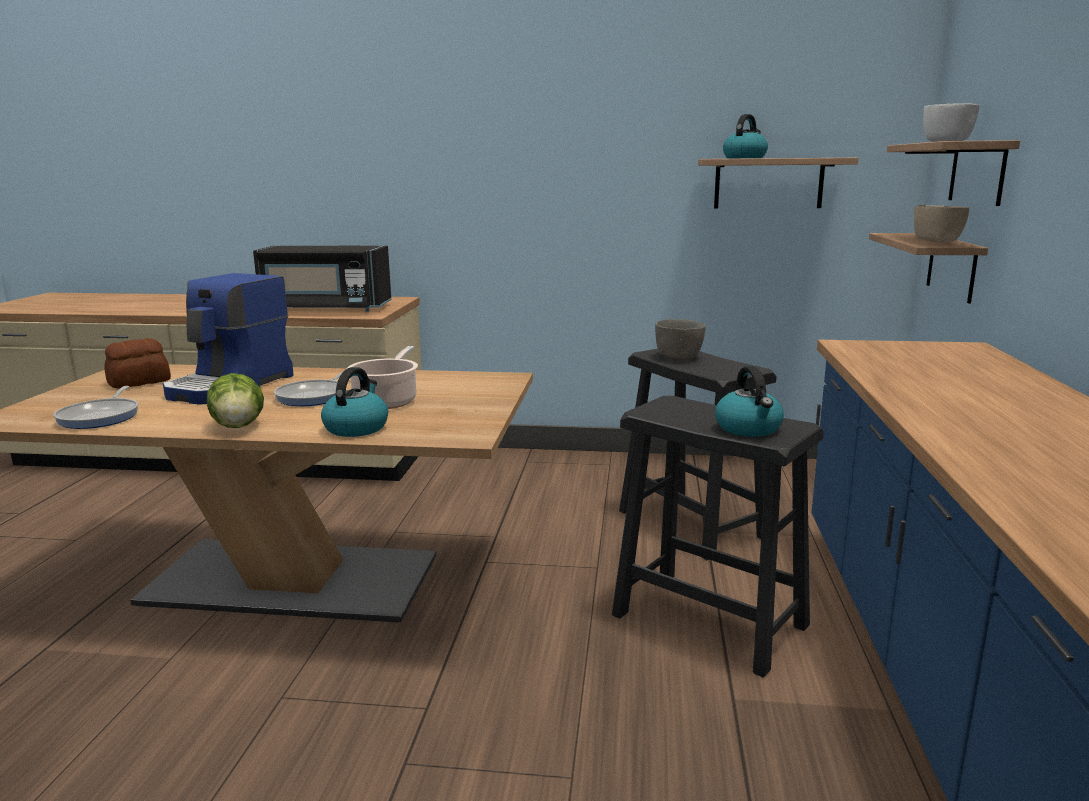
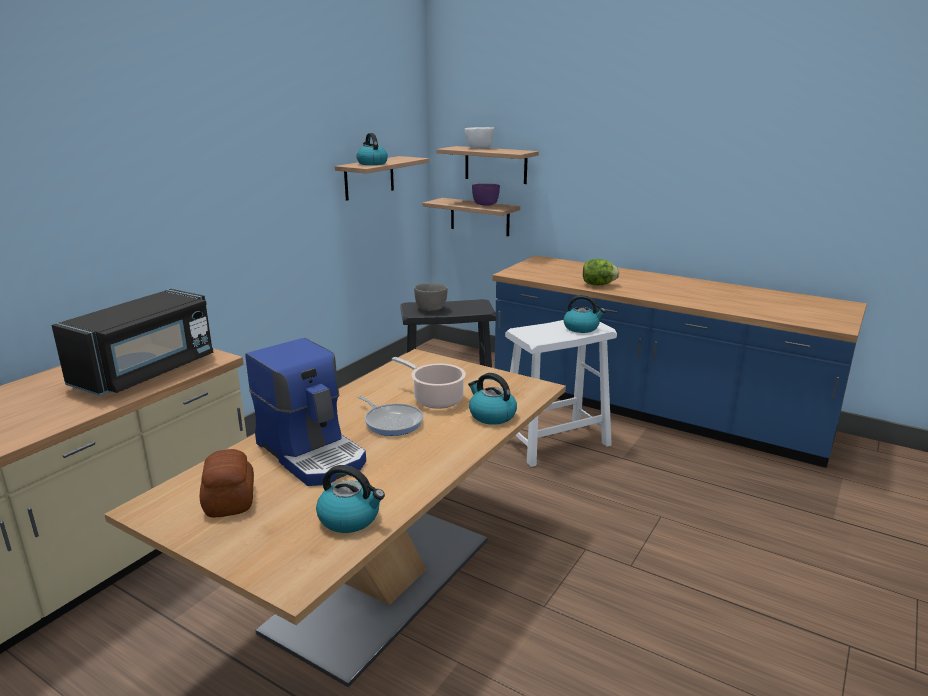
camera: 65 degrees left, 5 degrees up
frying pan [53,386,138,429] -> kettle [316,465,385,533]
lettuce [207,373,264,428] -> lettuce moved to [583,259,619,285]
black stool [612,396,824,677] -> white stool [505,320,617,467]
beige bowl [914,205,969,242] -> purple bowl [472,184,500,206]

